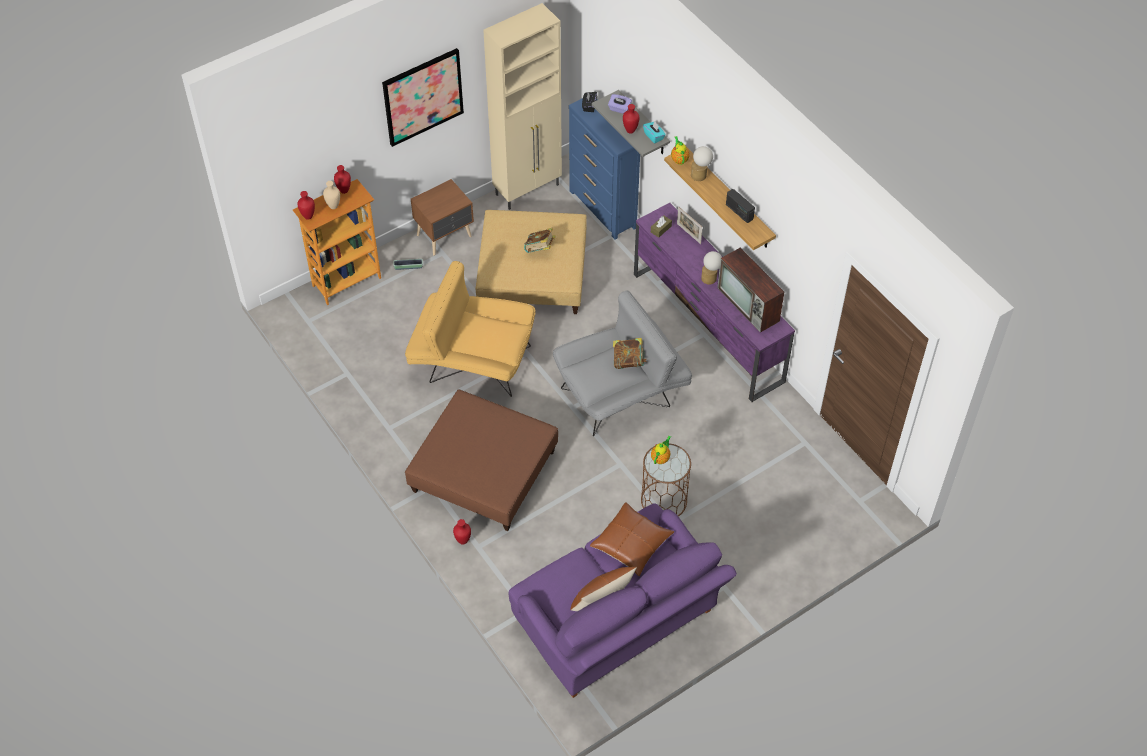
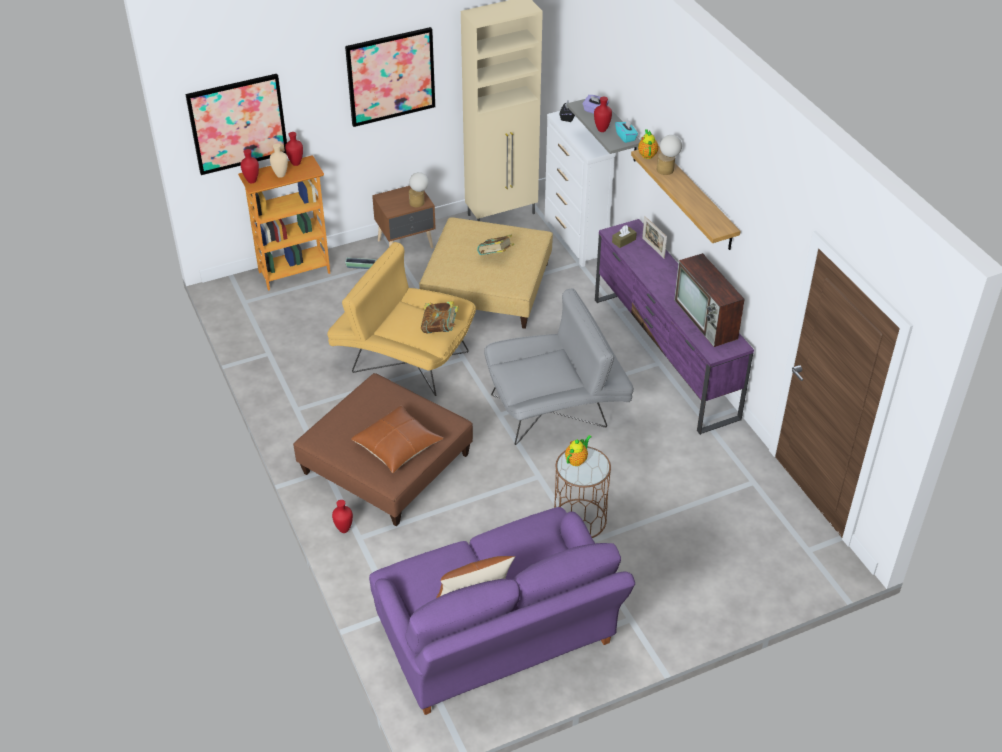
camera: 10 degrees right, 10 degrees down
blue dresser [569,98,640,239] -> white dresser [545,111,615,267]
brown pillow [590,502,674,576] -> brown pillow moved to [351,406,444,473]
book [613,338,646,369] -> book moved to [421,301,459,334]
table lamp [701,251,722,285] -> table lamp moved to [409,172,429,207]
radio [726,189,755,223] -> none
none -> picture [185,74,287,175]

